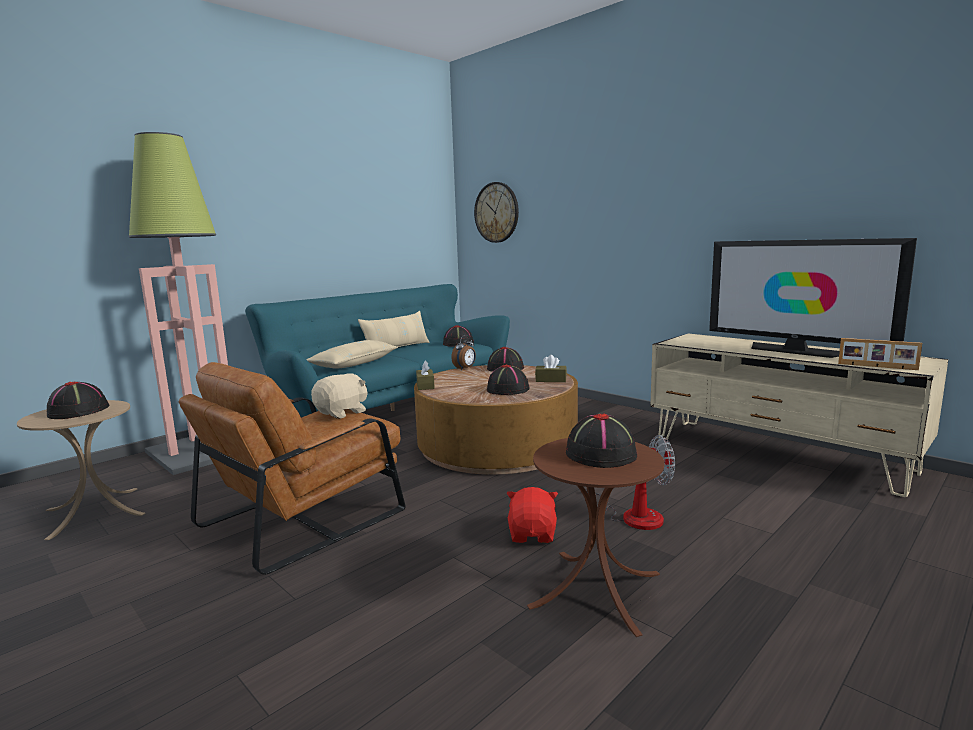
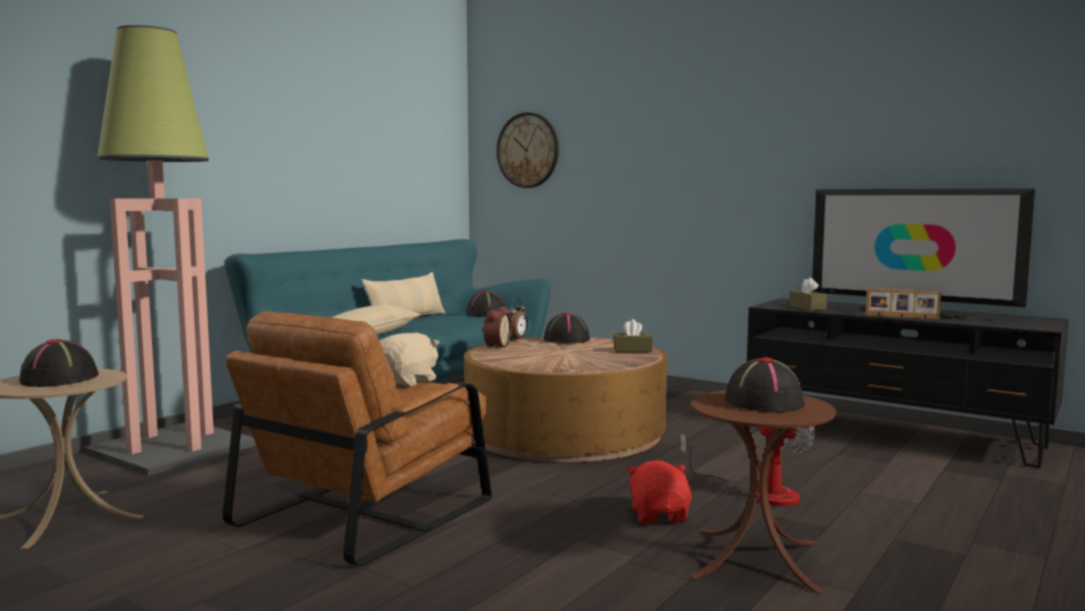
camera: 10 degrees left, 5 degrees down
brown tissue box [416,360,435,390] -> brown tissue box moved to [789,277,827,311]
black hat [487,364,530,395] -> none
beige tv stand [650,334,948,497] -> black tv stand [747,298,1069,468]
picture frame [838,338,922,370] -> picture frame moved to [866,288,941,319]
none -> alarm clock [483,306,512,349]

